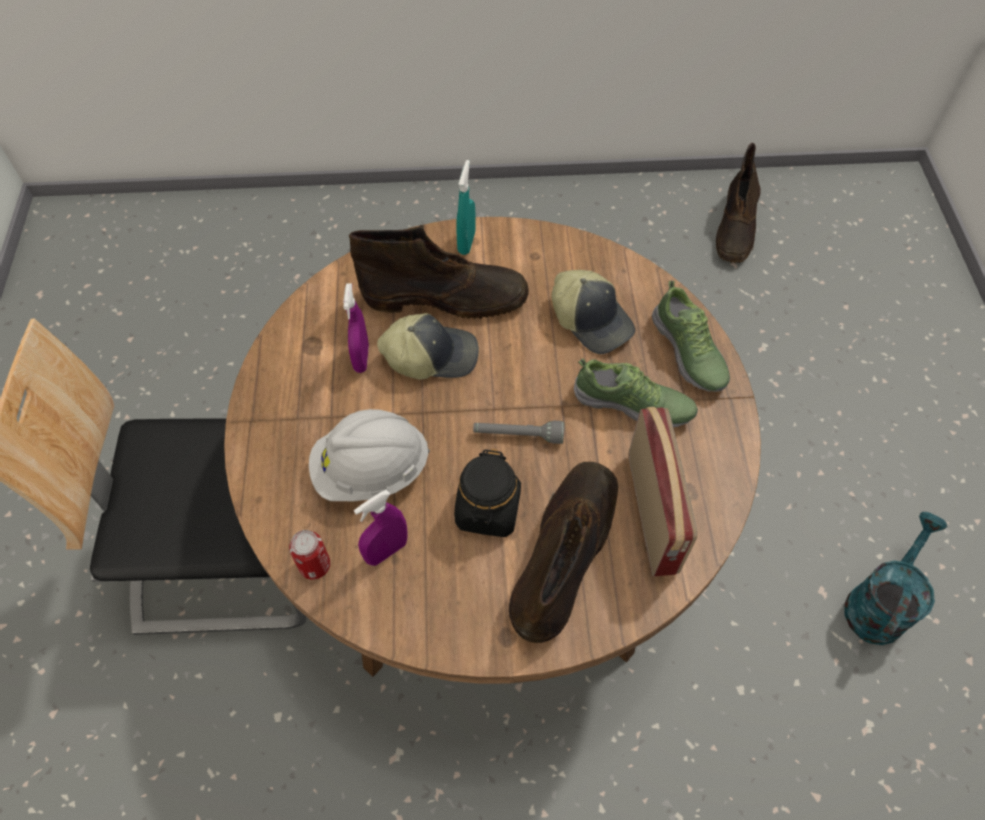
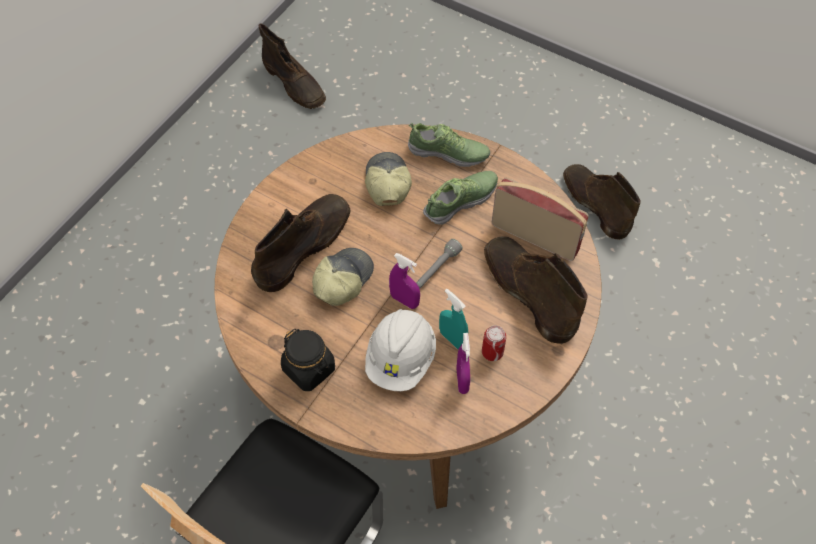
camera: 55 degrees left, 0 degrees up
can [289,530,330,580] -> can moved to [482,325,506,361]
purple spray bottle [343,284,369,373] -> purple spray bottle moved to [389,253,420,309]
black jar [454,449,521,537] -> black jar moved to [281,329,335,391]
turquoise spray bottle [456,160,476,255] -> turquoise spray bottle moved to [439,289,468,349]
cap [552,270,635,354] -> cap turned 90 degrees counterclockwise [365,152,412,206]
turquoise watering can [844,512,948,645] -> brown boot [563,164,641,240]

